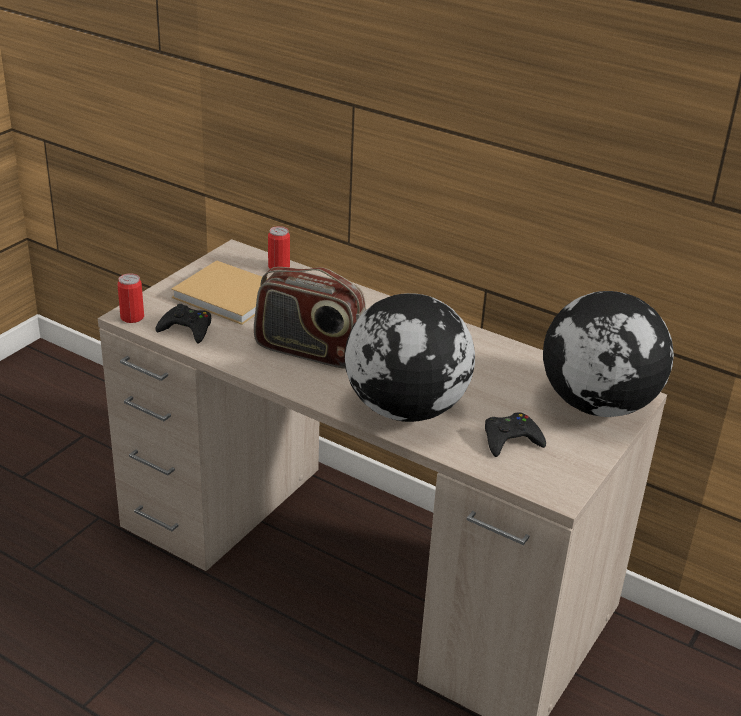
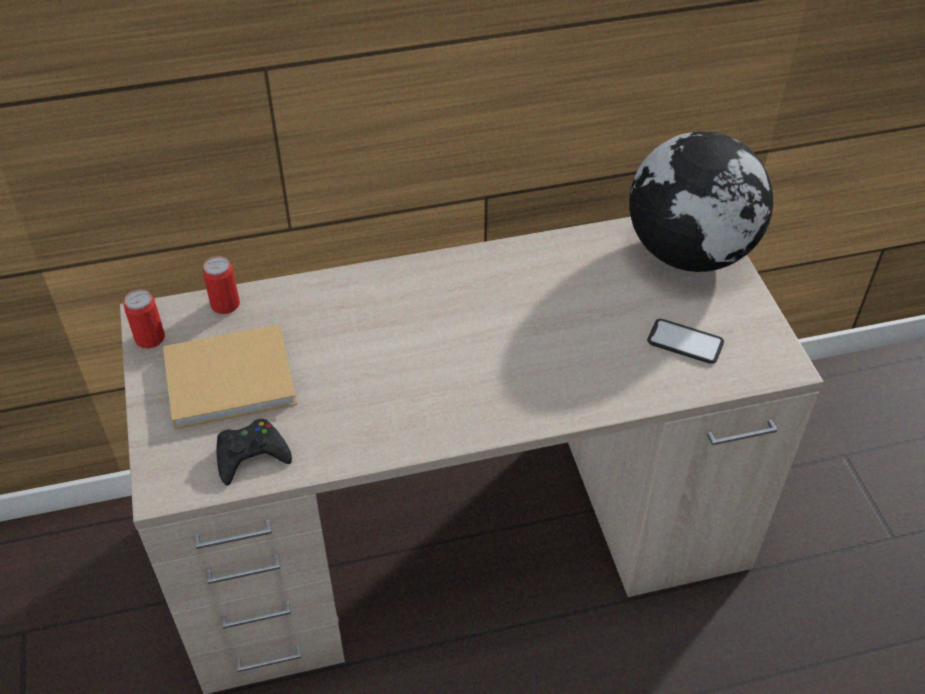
camera: 45 degrees left, 15 degrees up
can [117,273,144,323] -> can moved to [124,289,165,349]
radio [254,267,366,368] -> none
globe [345,293,475,422] -> none
black game controller [485,413,546,457] -> phone [647,319,724,364]

